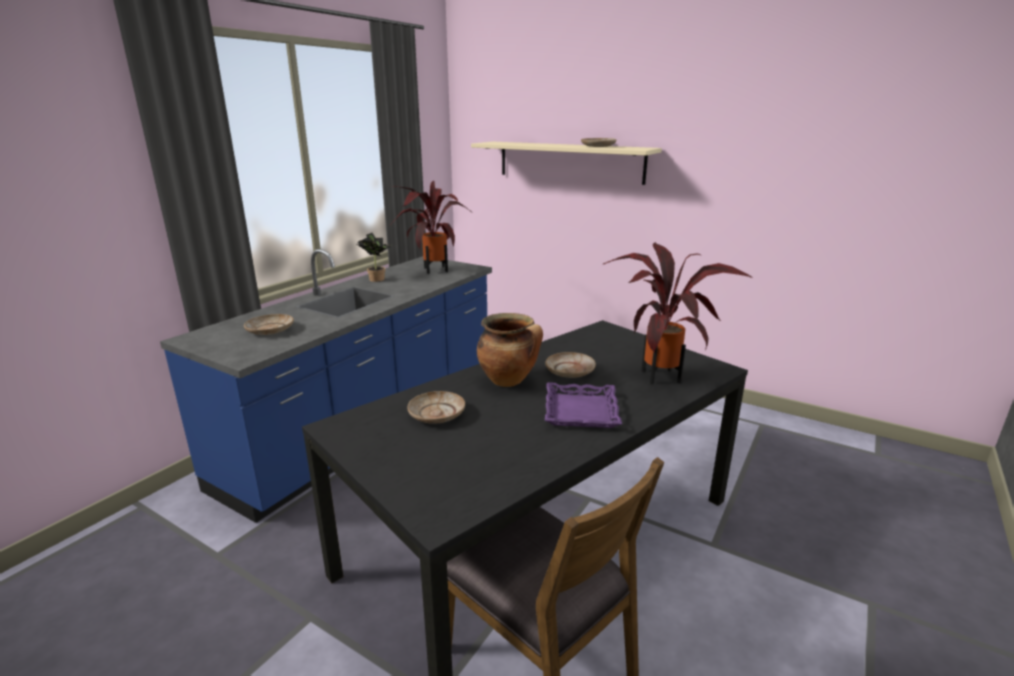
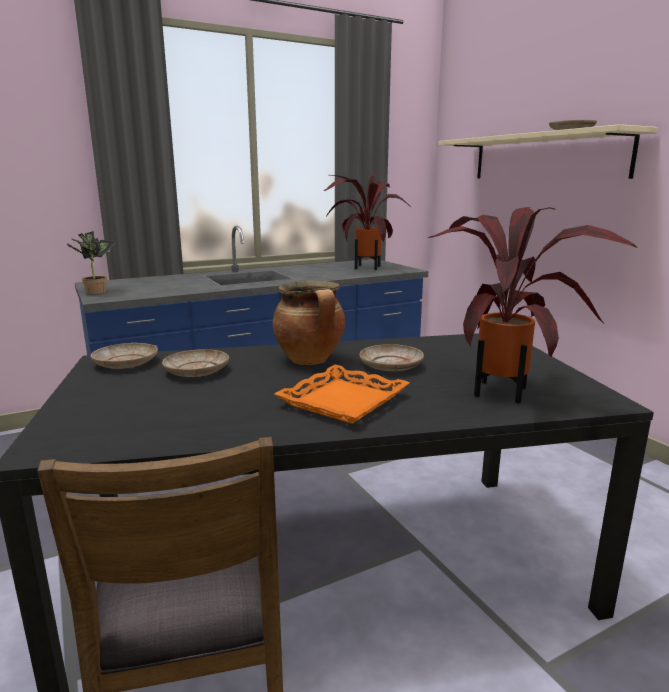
camera: 30 degrees right, 5 degrees down
beige plate [244,314,294,335] -> beige plate moved to [91,343,158,369]
potted plant [357,233,391,282] -> potted plant moved to [67,231,116,294]
purple tray [545,383,622,428] -> orange tray [275,364,409,424]

